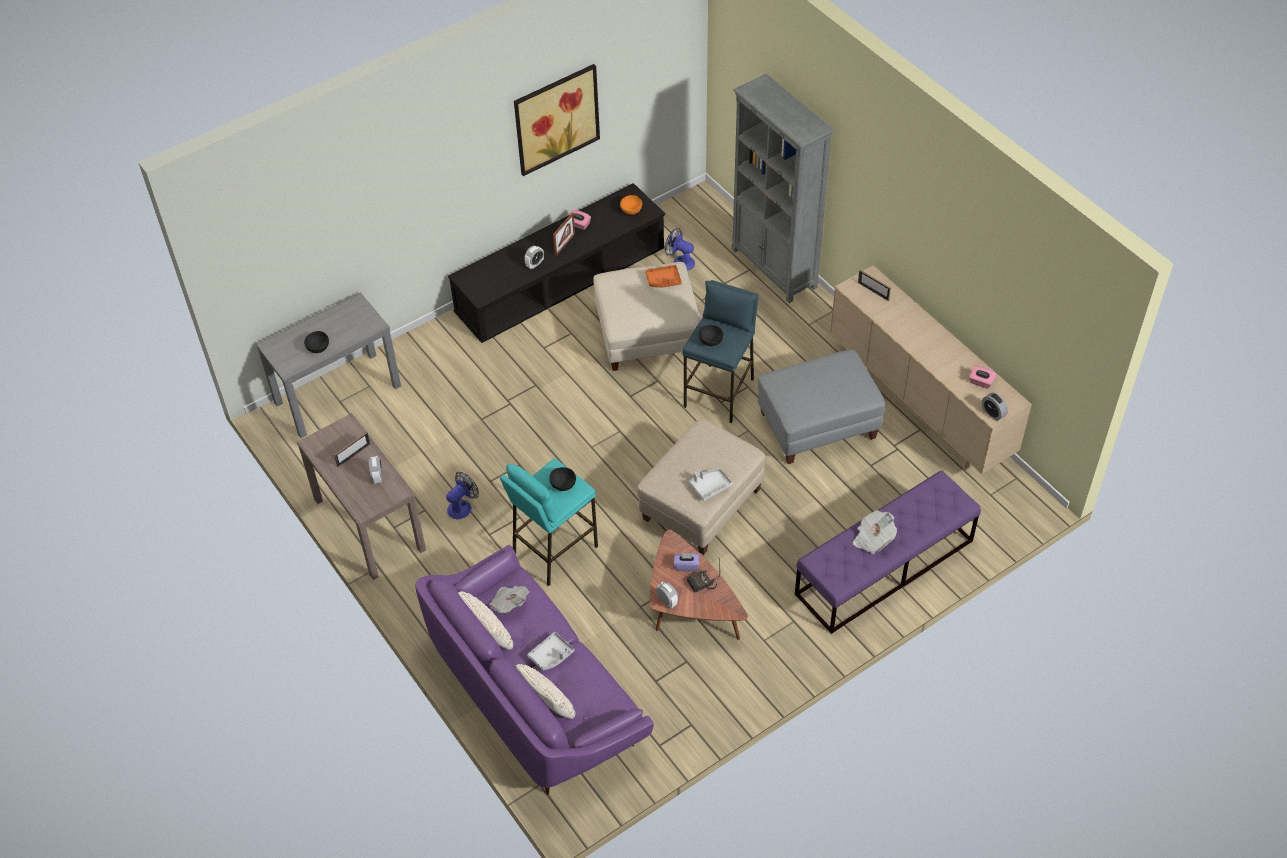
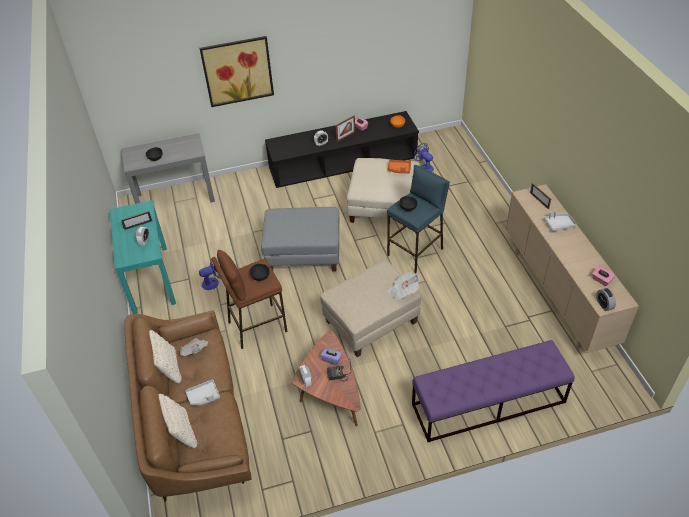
camera: 20 degrees right, 5 degrees down
brown console table [297,413,426,580] -> turquoise console table [109,200,176,314]
purple sofa [415,545,654,795] -> brown sofa [124,310,252,502]
turquoise stool [500,459,598,586] -> brown stool [211,250,287,349]
picture [514,64,600,176] -> picture moved to [200,36,274,107]
grey tray [688,468,733,501] -> grey tray moved to [544,211,577,232]
grey bookcase [732,74,834,303] -> none
grey ottoman [758,350,885,464] -> grey ottoman moved to [261,207,339,271]
newspaper [853,510,897,554] -> newspaper moved to [388,272,420,301]

